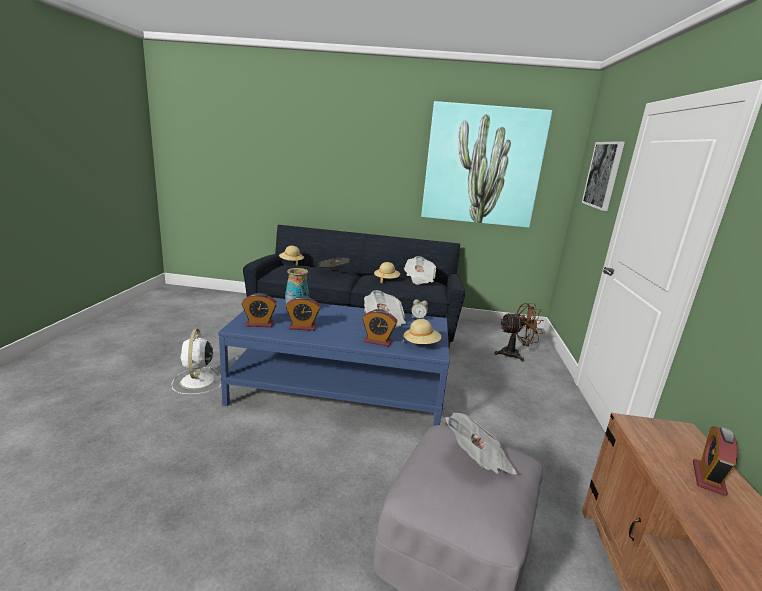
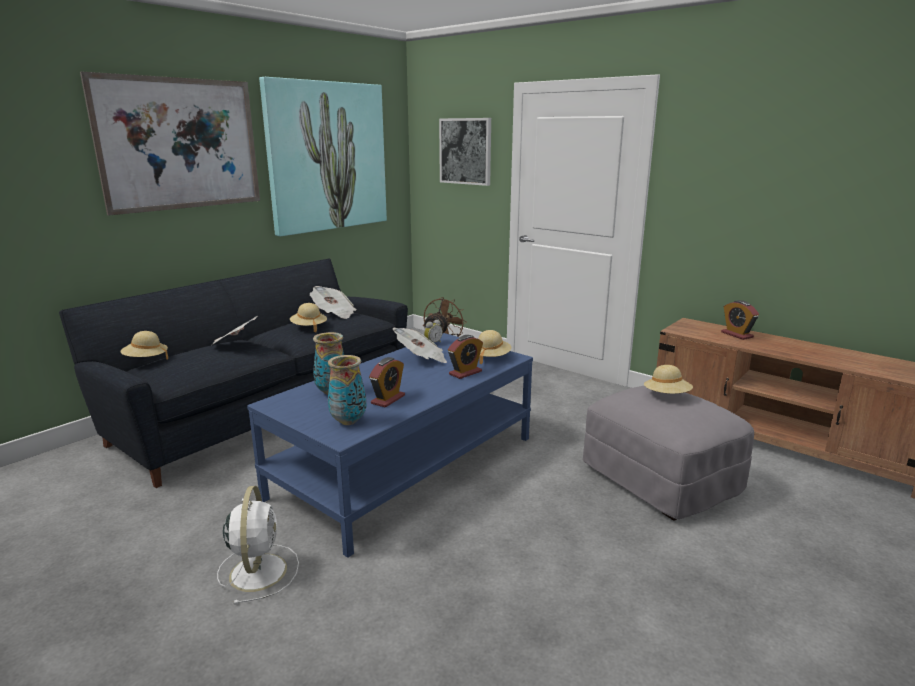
camera: 55 degrees left, 0 degrees up
white fan [172,329,221,394] -> white fan turned 120 degrees counterclockwise [217,486,299,605]
alarm clock [242,293,277,327] -> vase [328,355,366,425]
newspaper [445,413,517,475] -> beige hat [644,365,693,394]
none -> picture [80,72,260,216]

